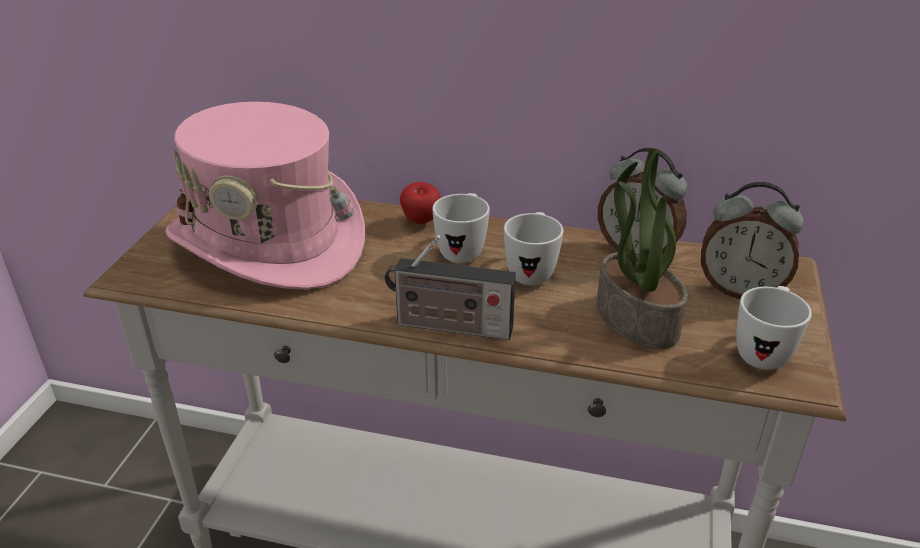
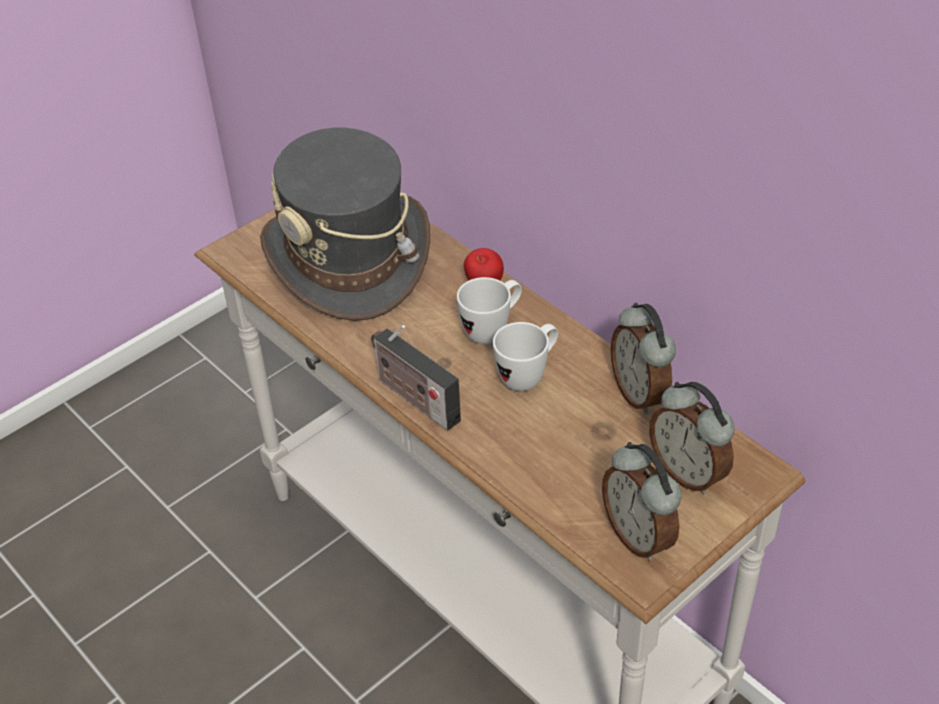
camera: 35 degrees right, 10 degrees up
pink hat [166,102,365,290] -> grey hat [260,128,430,321]
potted plant [596,148,688,349] -> none
white mug [737,286,812,370] -> alarm clock [602,442,681,561]

